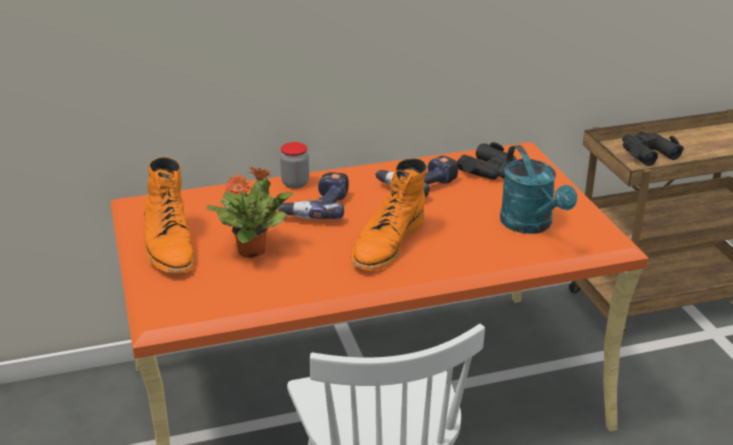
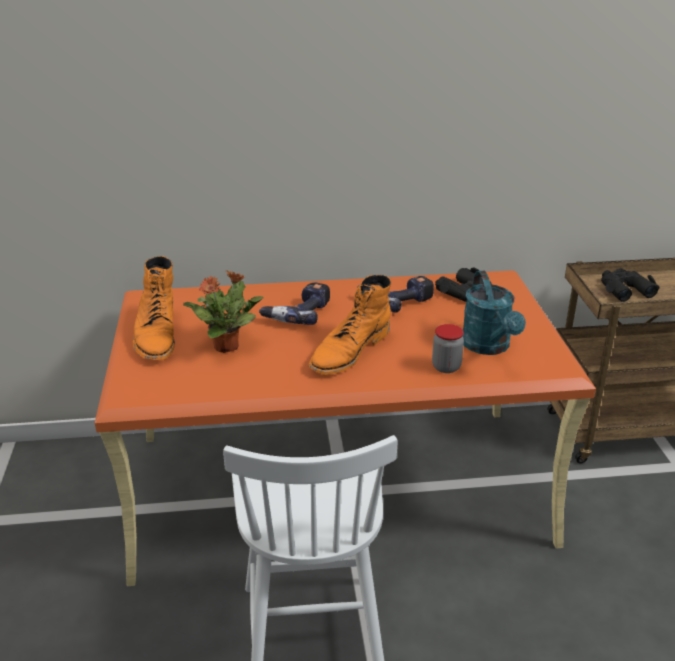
camera: 10 degrees right, 0 degrees up
jar [280,142,309,189] -> jar moved to [432,324,464,373]

